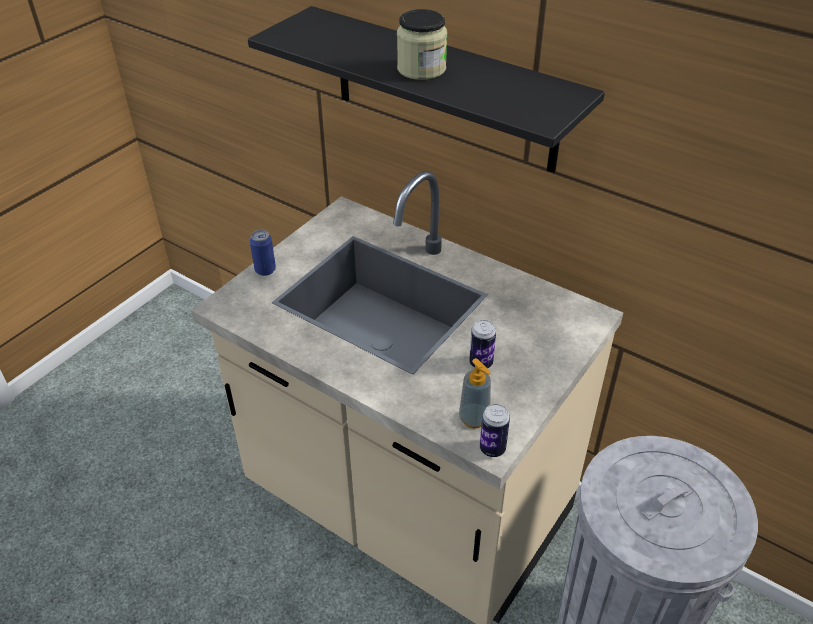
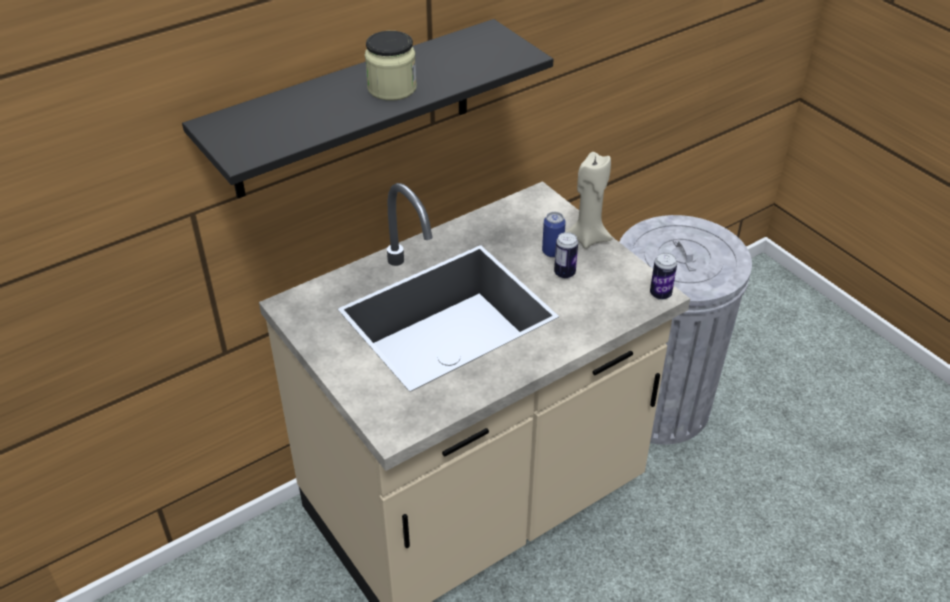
camera: 70 degrees left, 0 degrees up
can [250,230,276,276] -> can moved to [542,212,566,258]
soap dispenser [459,358,491,428] -> none
none -> beige candle [565,152,613,249]

